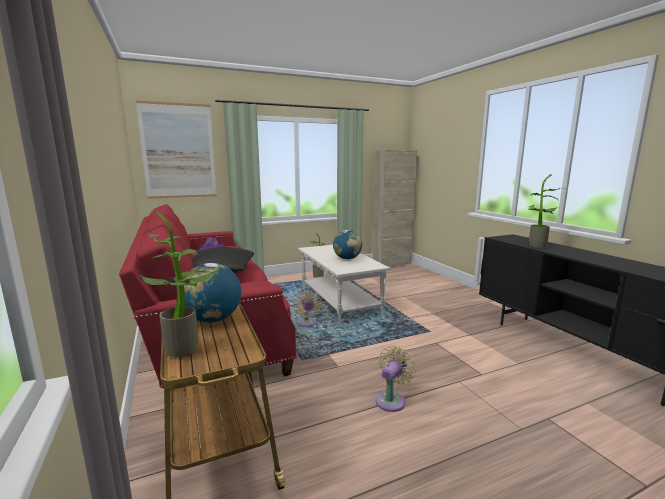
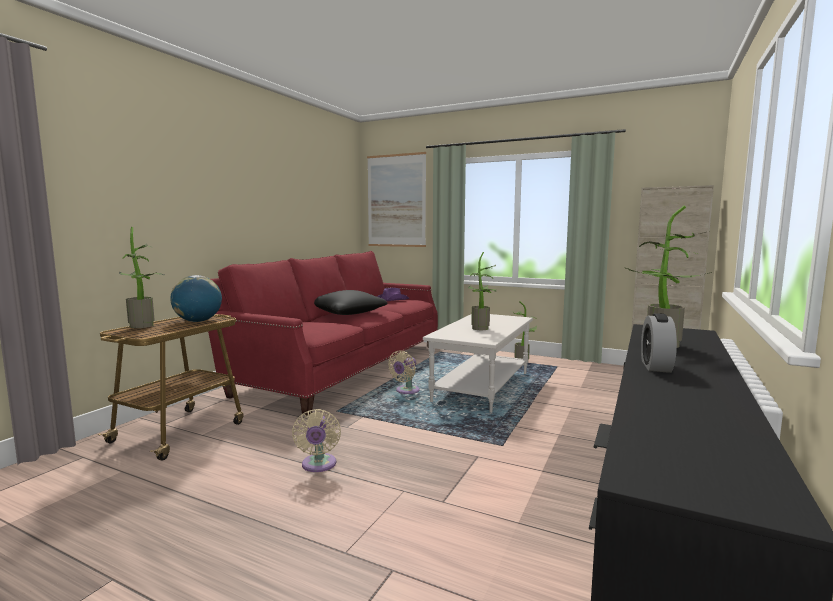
camera: 50 degrees right, 5 degrees down
globe [333,230,362,259] -> potted plant [468,252,496,330]
beige fan [376,346,417,412] -> beige fan turned 90 degrees clockwise [292,409,341,472]
none -> alarm clock [641,313,677,373]

